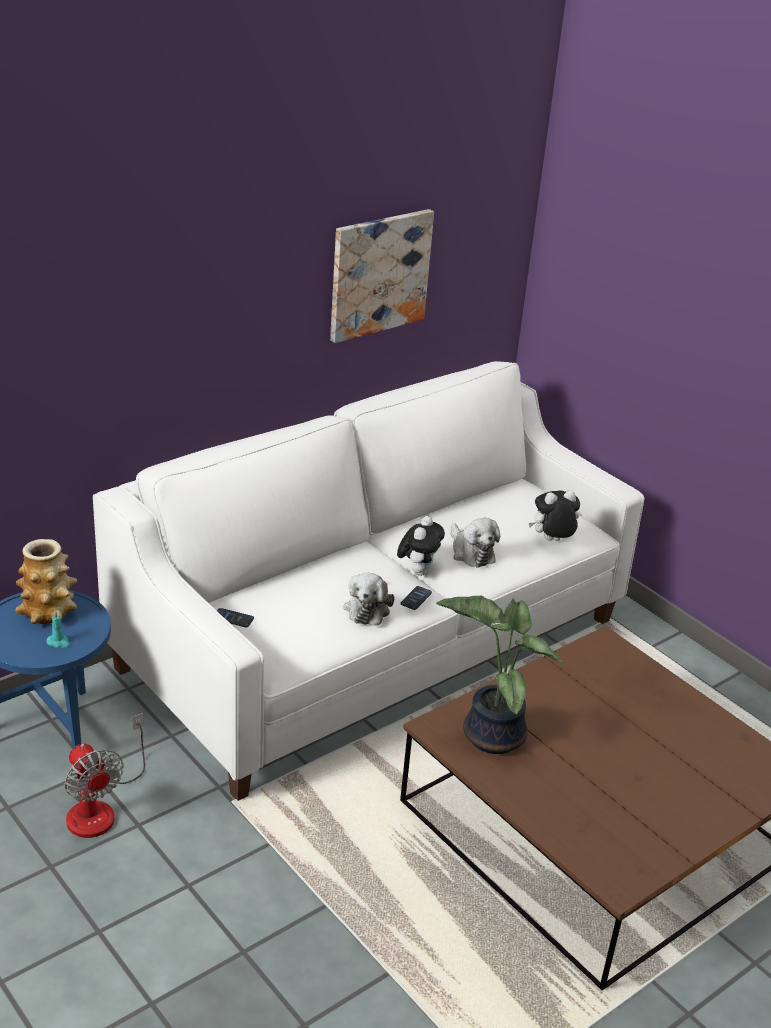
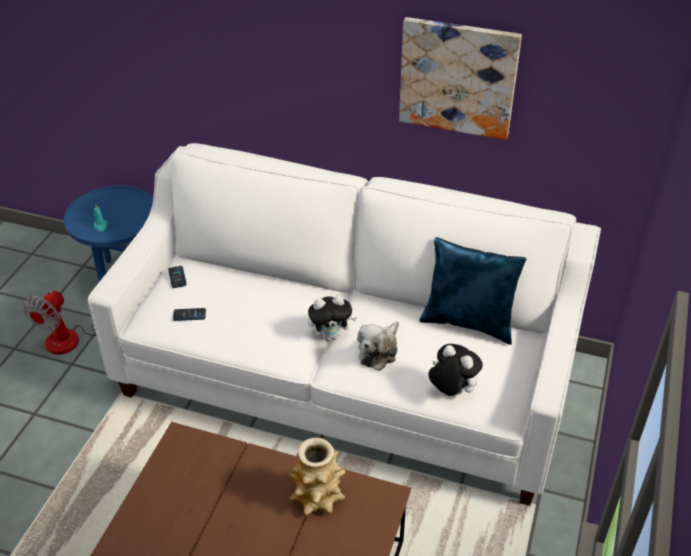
camera: 60 degrees right, 10 degrees up
vase [15,539,77,624] -> vase moved to [289,438,346,515]
plush toy [344,573,394,626] -> none
phone [400,586,432,610] -> phone moved to [173,308,206,321]
potted plant [436,596,563,754] -> none
none -> blue pillow [419,237,527,345]

